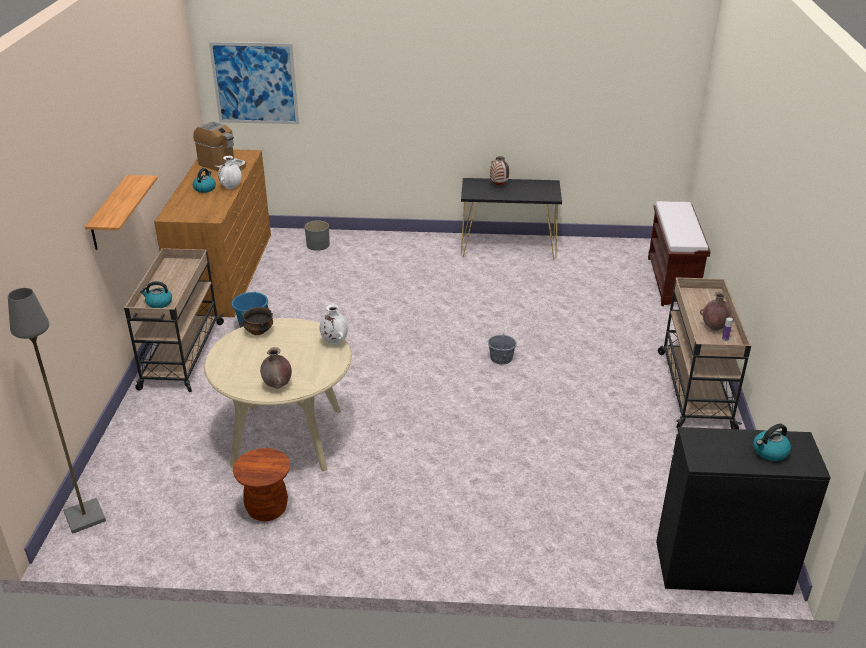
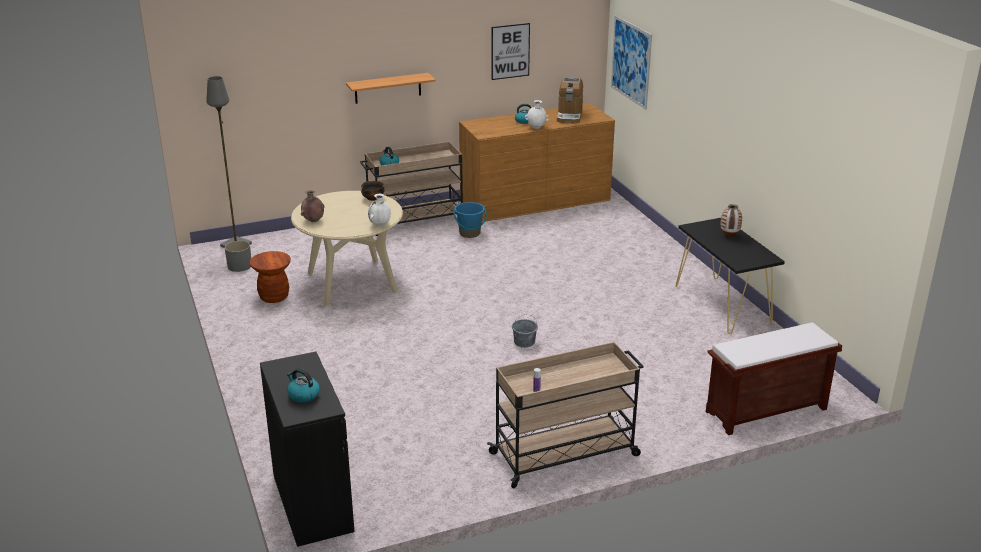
camera: 65 degrees right, 5 degrees down
grey planter [305,220,330,251] -> grey planter moved to [225,241,251,272]
brown vase [700,292,734,331] -> none
none -> picture [492,23,530,80]

